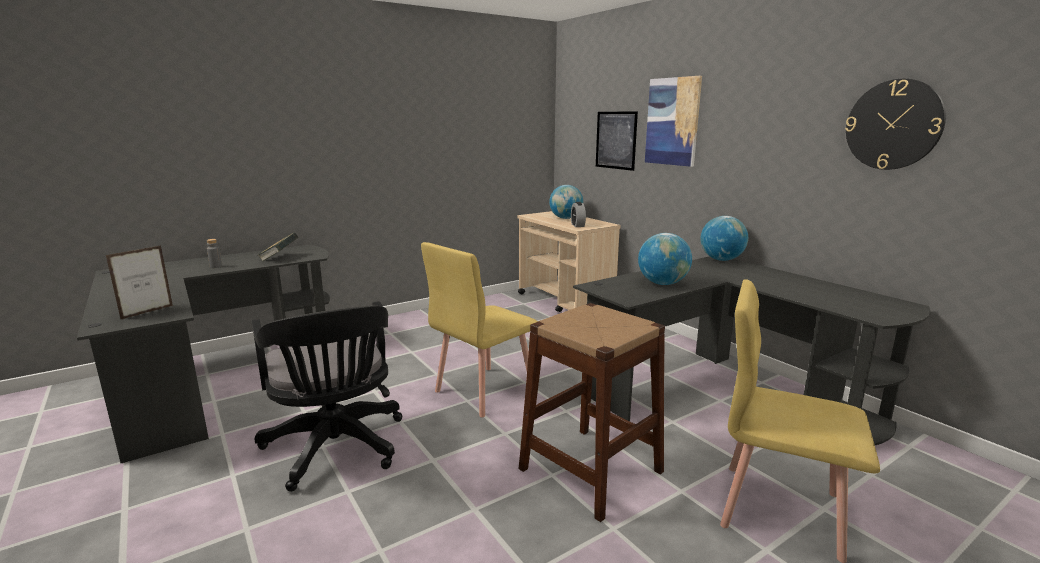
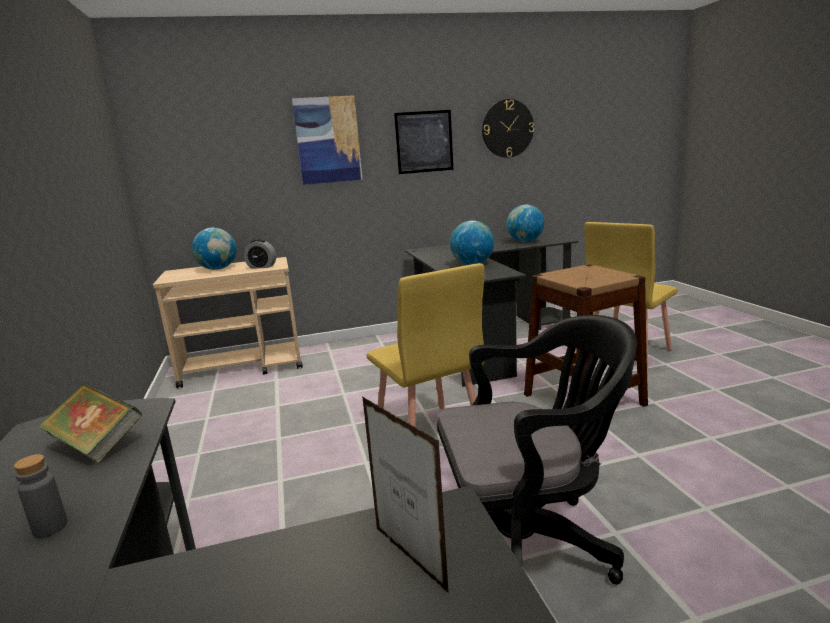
camera: 70 degrees left, 0 degrees up
picture [596,111,638,171] -> picture moved to [394,110,453,174]
globe [700,216,748,261] -> globe moved to [507,205,544,242]

